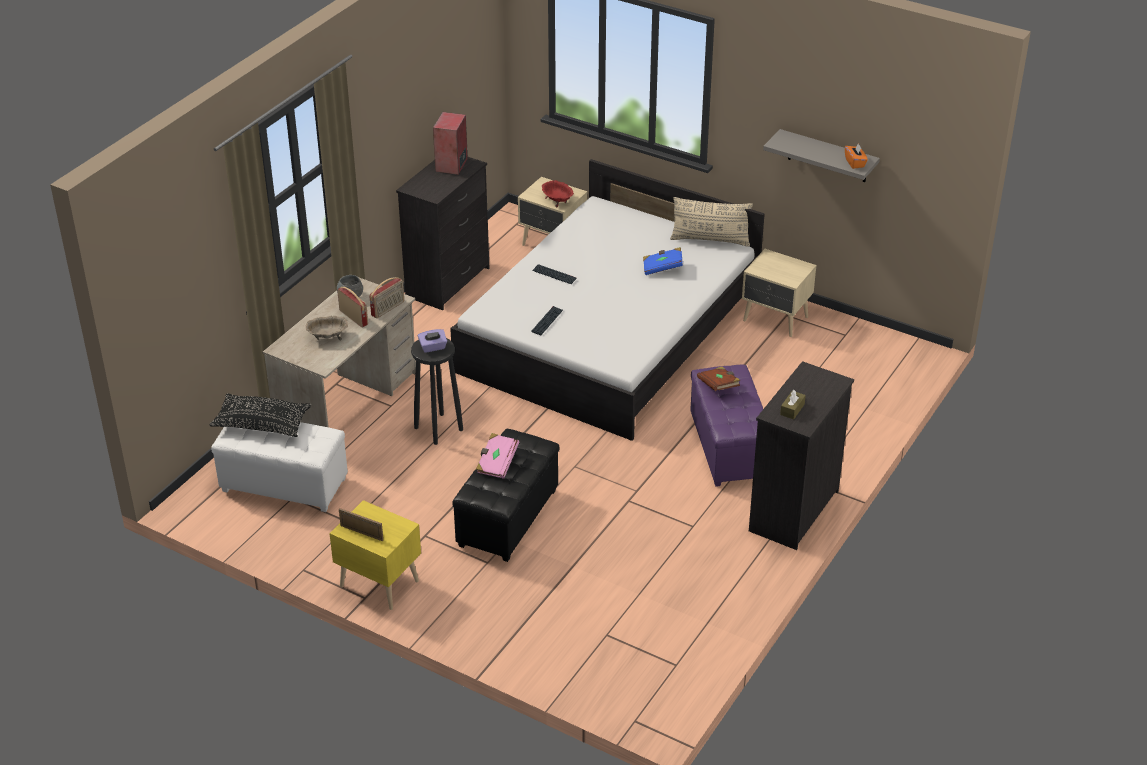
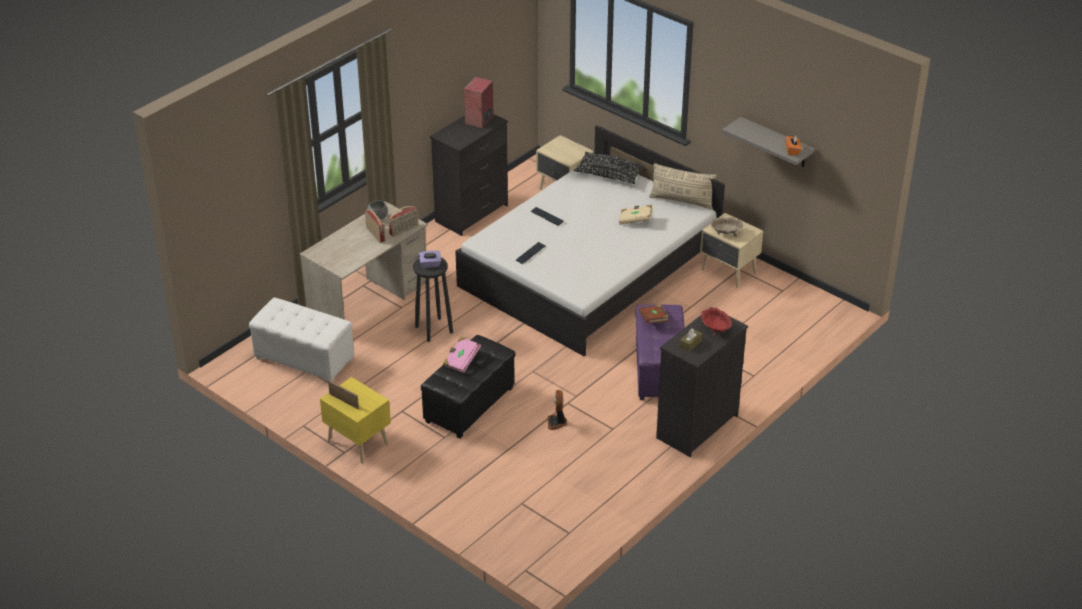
camera: 10 degrees right, 0 degrees up
black pillow [209,393,311,437] -> black pillow moved to [573,152,643,184]
beige bowl [306,316,348,341] -> beige bowl moved to [711,217,743,237]
red bowl [542,180,574,207] -> red bowl moved to [701,308,732,337]
blue book [643,247,683,275] -> beige book [619,205,653,225]
none -> fan [548,390,567,430]

